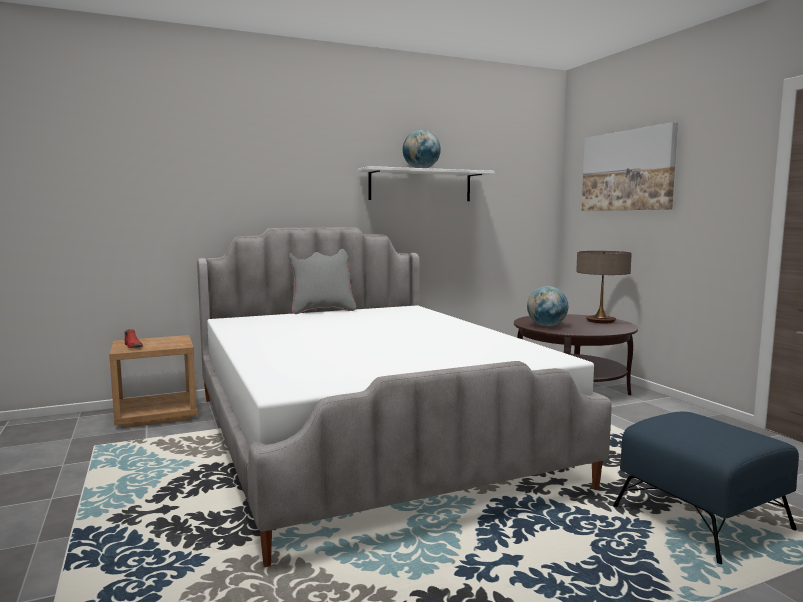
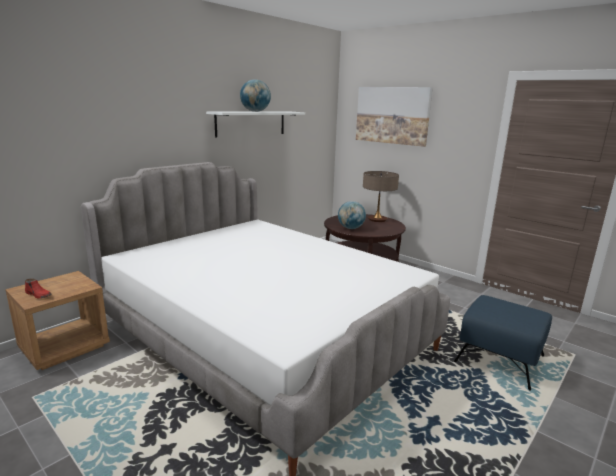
camera: 25 degrees left, 10 degrees up
grey pillow [289,248,356,314] -> none

